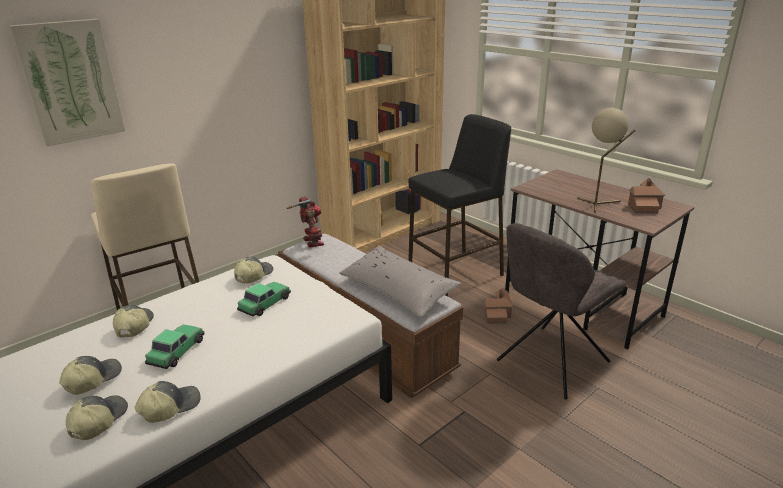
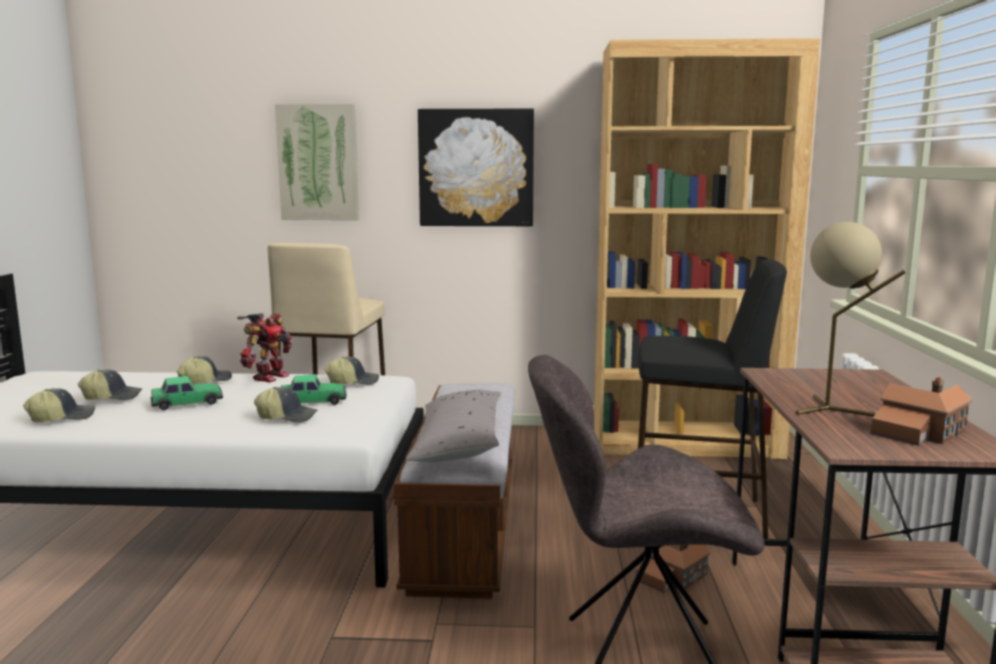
camera: 45 degrees right, 15 degrees down
cap [134,381,201,423] -> cap moved to [254,387,318,423]
toy robot [287,196,324,248] -> toy robot moved to [237,313,292,382]
none -> picture [418,108,534,227]

